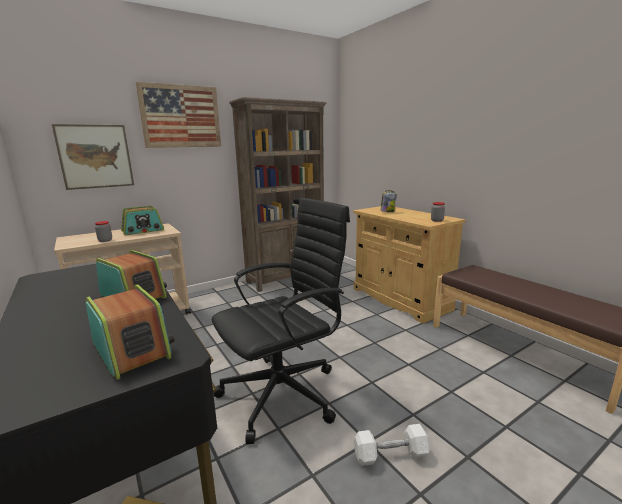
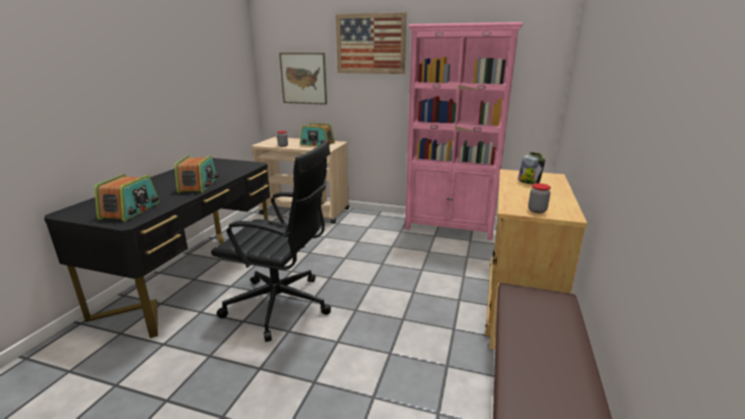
camera: 50 degrees right, 5 degrees up
brown bookcase [229,97,327,292] -> pink bookcase [405,22,523,240]
white dumbbell [354,424,430,466] -> none

